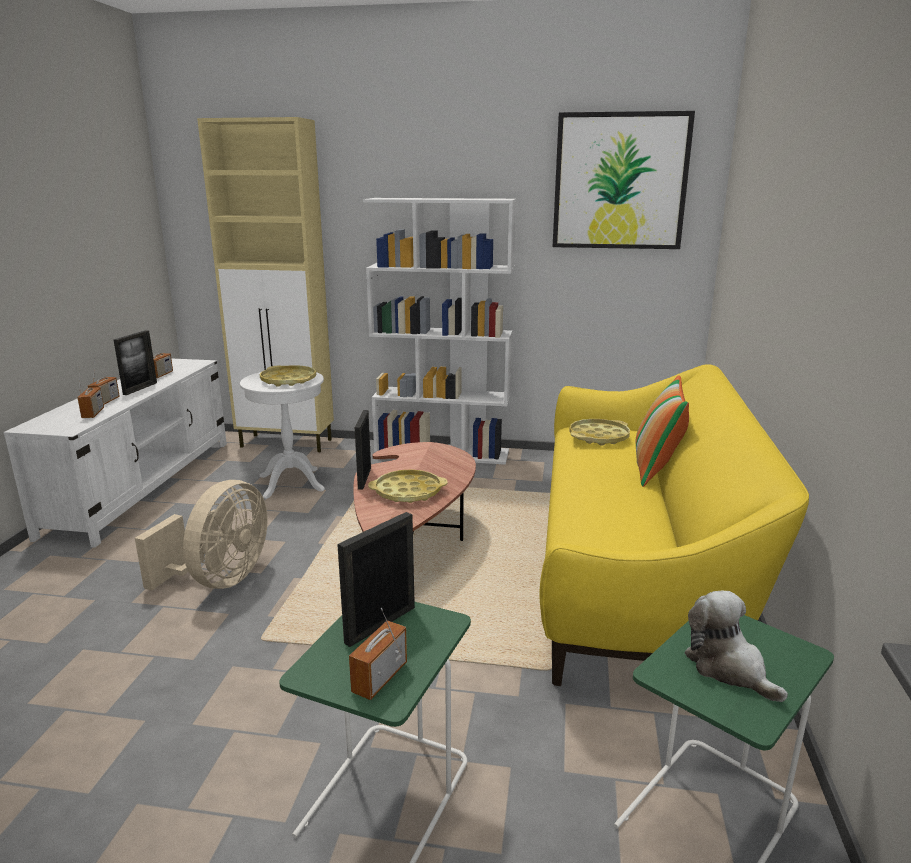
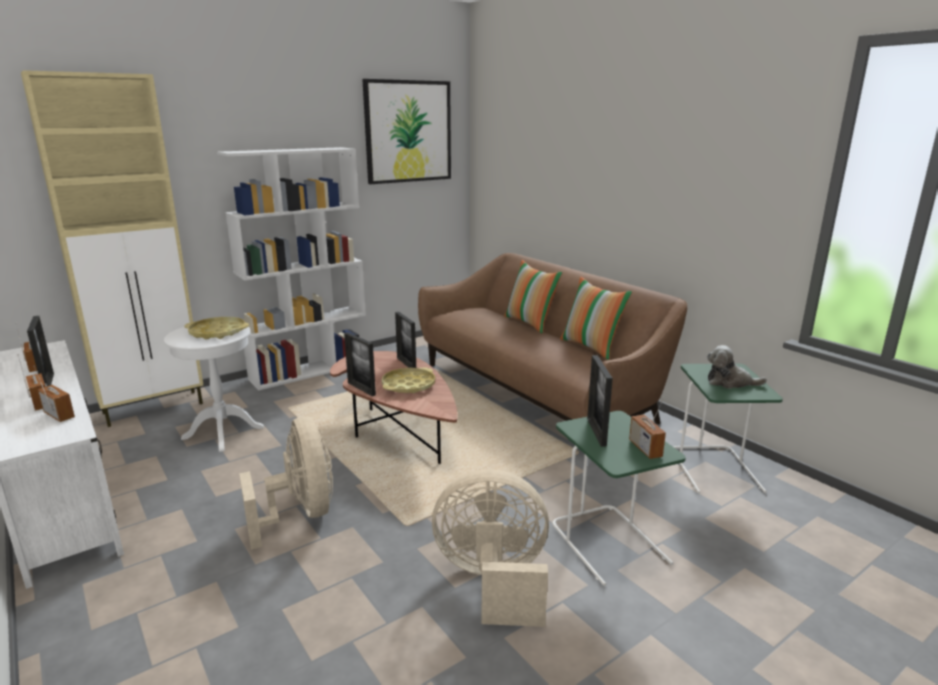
camera: 45 degrees left, 0 degrees up
yellow sofa [540,364,809,686] -> brown sofa [418,253,687,424]
yellow tray [569,419,630,446] -> none
none -> picture frame [395,312,416,368]
none -> beige fan [432,469,549,627]
none -> pillow [560,277,632,360]

